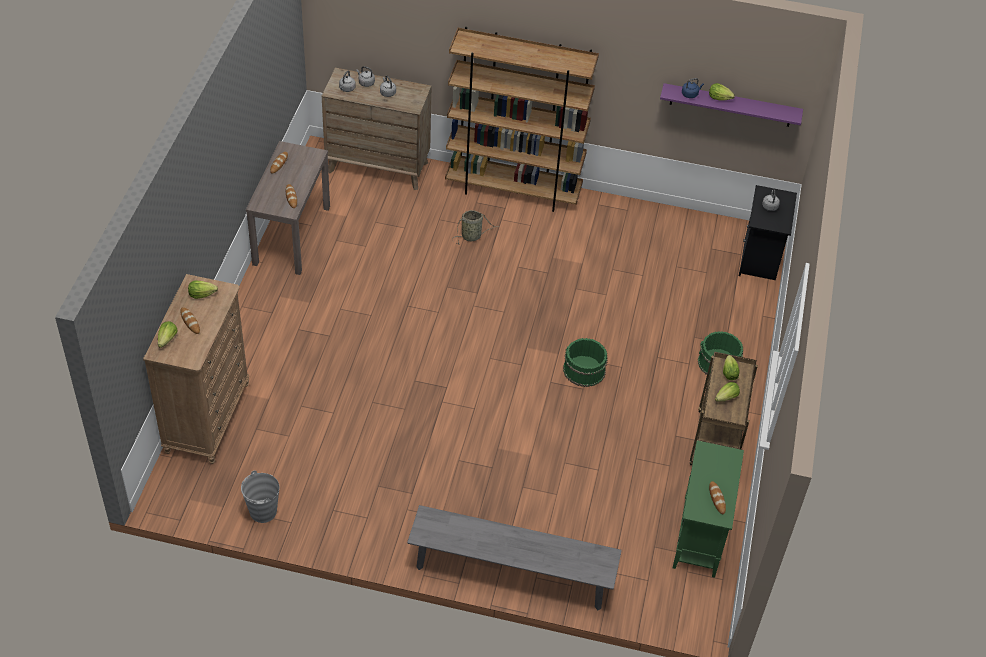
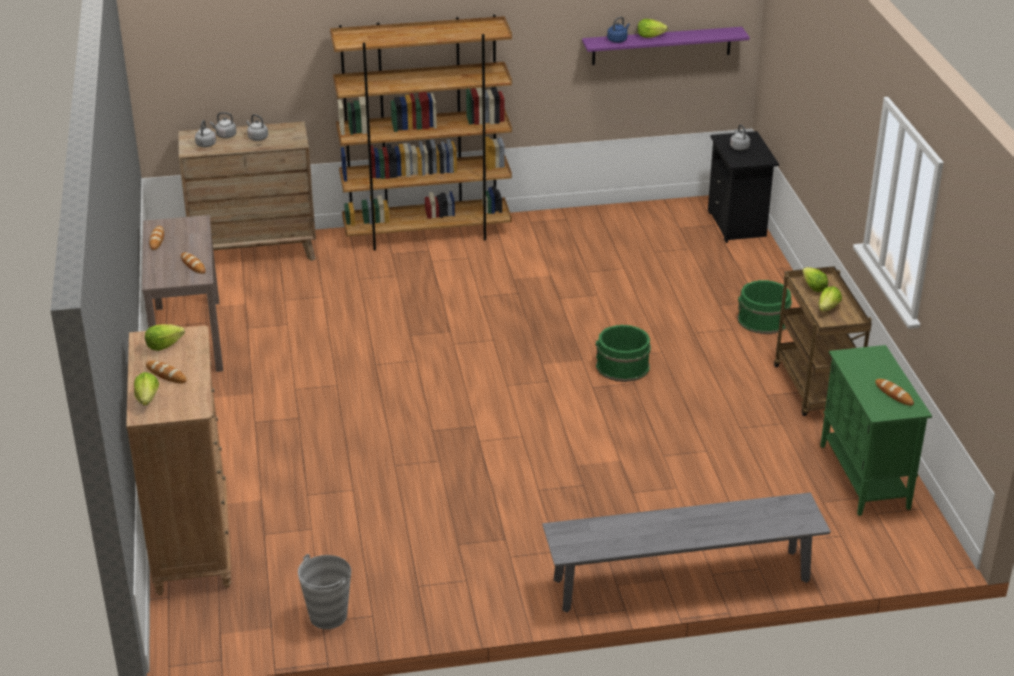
camera: 20 degrees left, 15 degrees down
basket [452,210,499,245] -> none

